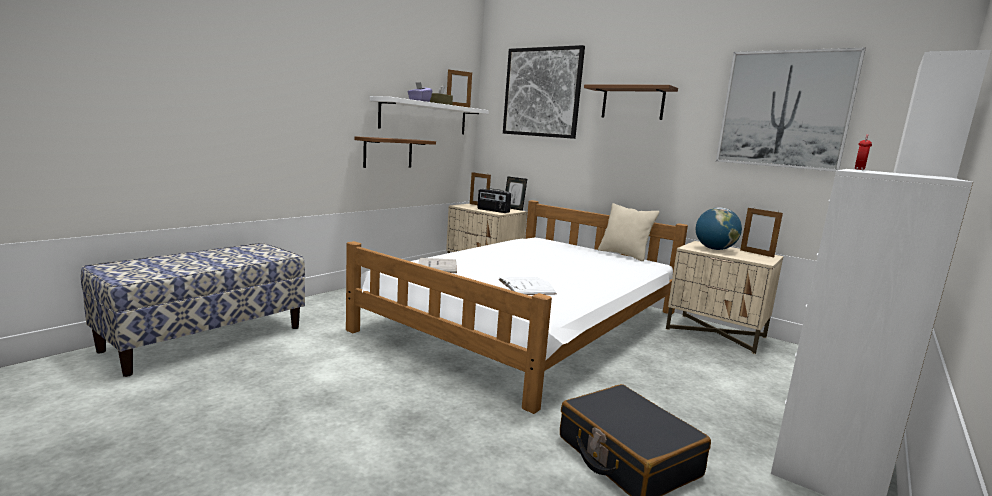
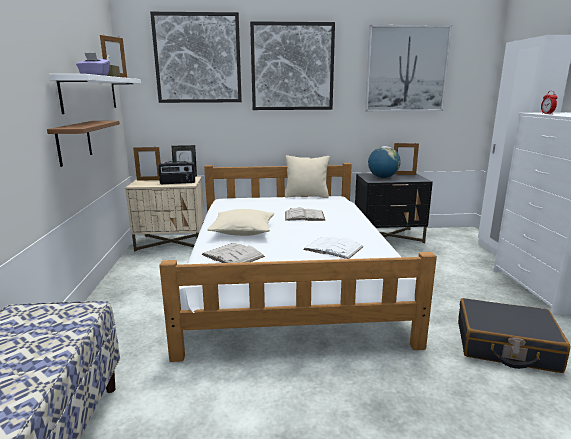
camera: 40 degrees left, 5 degrees up
brown shelf [584,84,678,120] -> picture [250,21,335,110]
beige nightstand [666,241,784,354] -> black nightstand [355,173,433,243]
none -> beige pillow [207,209,274,236]
none -> white book [285,207,325,221]

